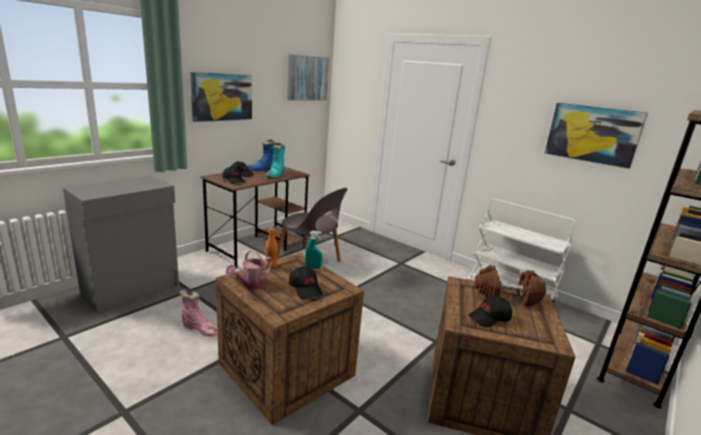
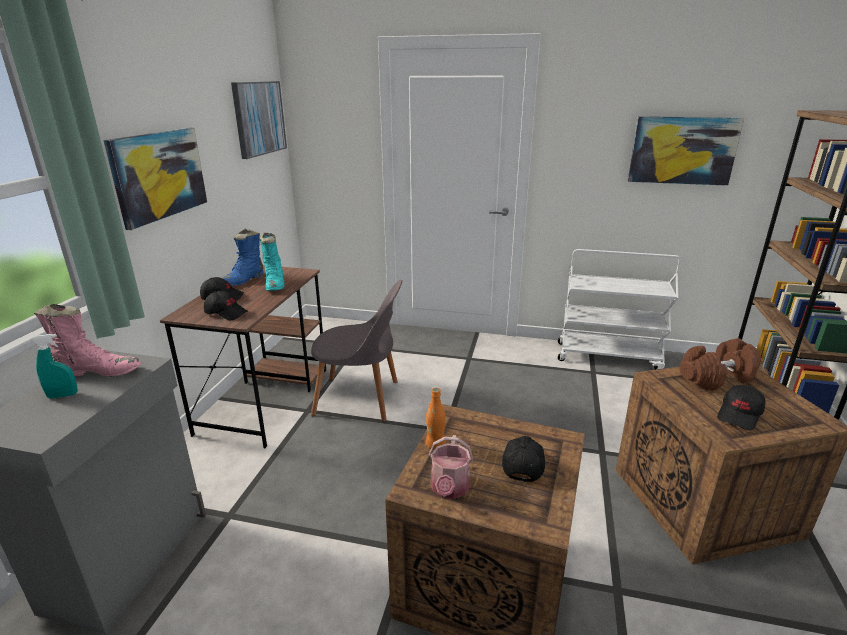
camera: 25 degrees left, 5 degrees up
pink boot [179,289,218,337] -> pink boot moved to [34,304,141,377]
black cap [289,266,323,299] -> black cap turned 105 degrees counterclockwise [502,436,545,482]
turquoise spray bottle [305,231,322,269] -> turquoise spray bottle moved to [31,334,78,399]

